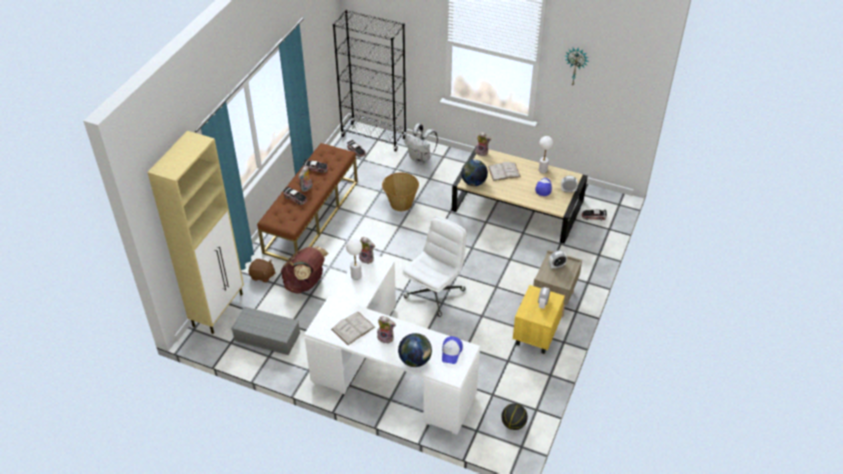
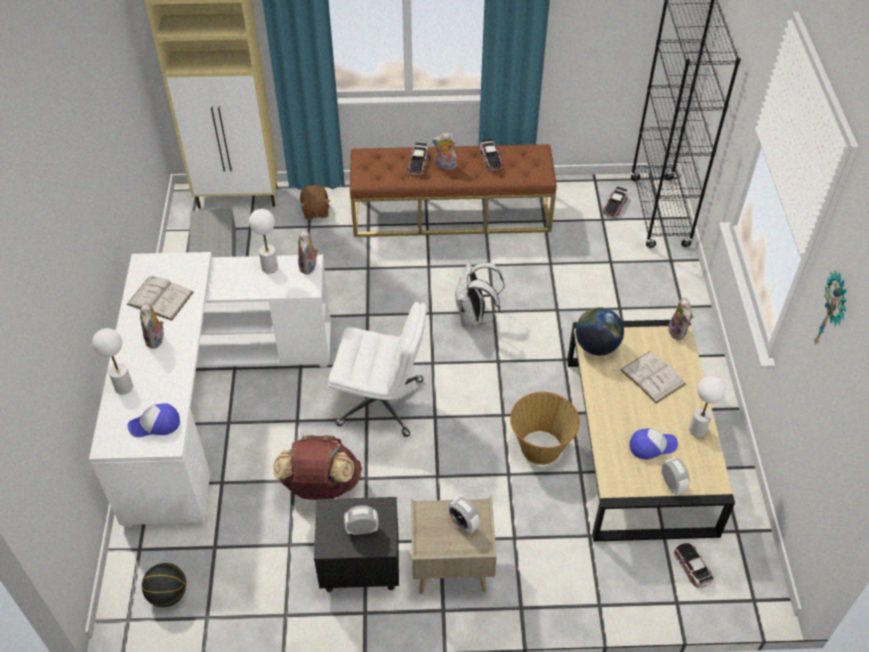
camera: 65 degrees right, 5 degrees up
brown backpack [280,246,328,294] -> brown backpack moved to [274,435,362,500]
basket [382,172,419,211] -> basket moved to [510,392,580,465]
globe [398,333,432,367] -> white table lamp [92,328,133,394]
white backpack [405,124,438,164] -> white backpack moved to [455,262,504,326]
yellow nightstand [513,285,565,354] -> black nightstand [314,497,399,592]

